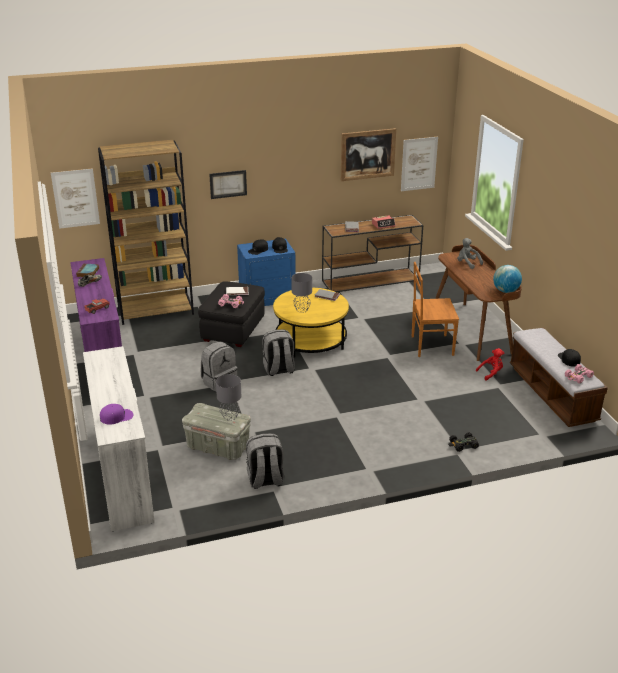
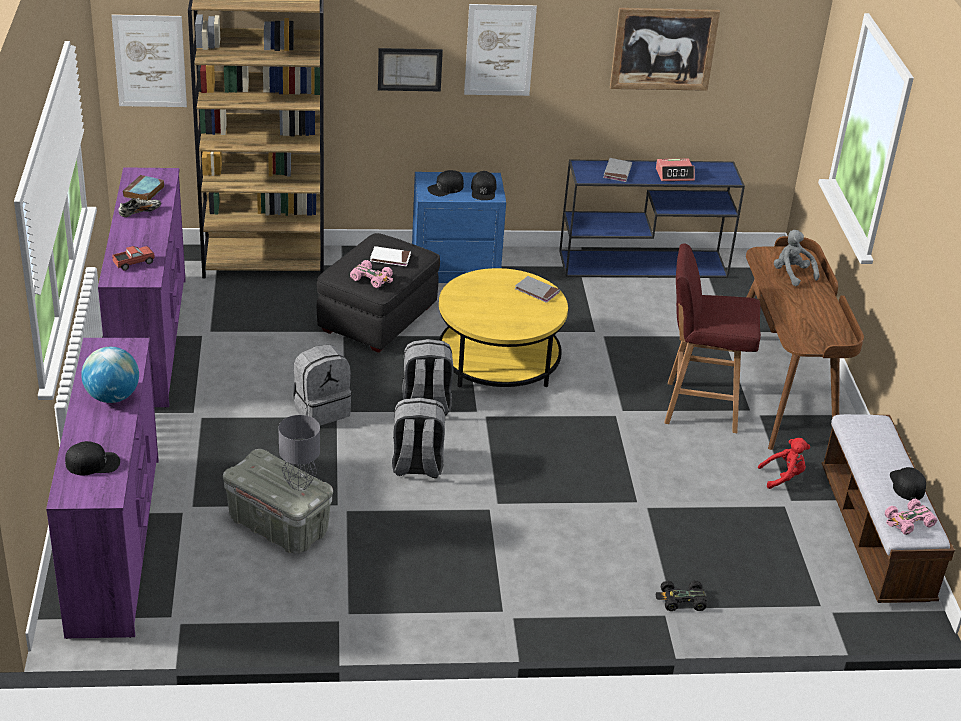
camera: 10 degrees right, 5 degrees up
white dresser [83,346,155,532] -> purple dresser [46,338,159,639]
purple cap [100,404,133,424] -> black cap [65,441,120,475]
grey backpack [246,434,284,489] -> grey backpack moved to [392,398,445,478]
grey table lamp [291,273,312,313] -> none
brown console table [322,215,423,292] -> blue console table [559,160,745,278]
picture [401,137,438,191] -> picture moved to [464,4,537,96]
brown chair [412,262,459,357] -> red stool [665,243,761,433]
globe [493,265,522,293] -> globe moved to [81,347,139,403]

